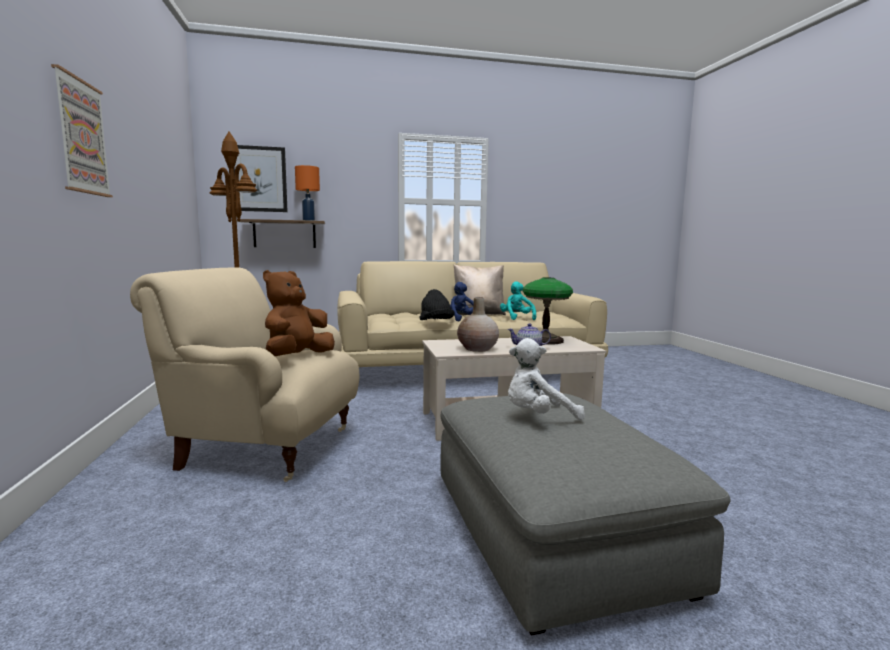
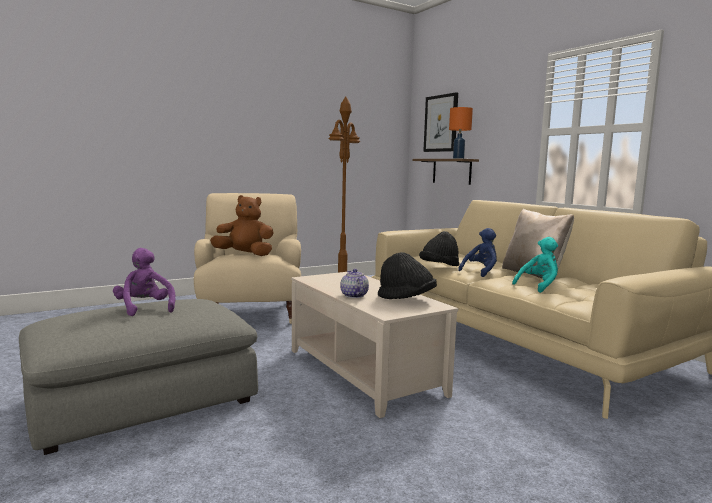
camera: 70 degrees right, 0 degrees up
picture [51,64,113,197] -> none
beige vase [457,297,499,352] -> none
white plush toy [508,338,585,421] -> purple plush toy [113,248,175,316]
table lamp [523,277,573,345] -> black hat [378,252,437,299]

